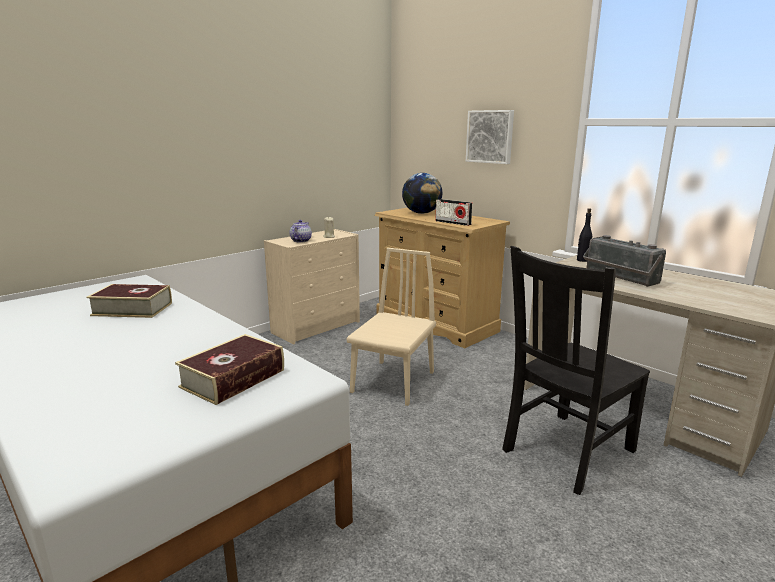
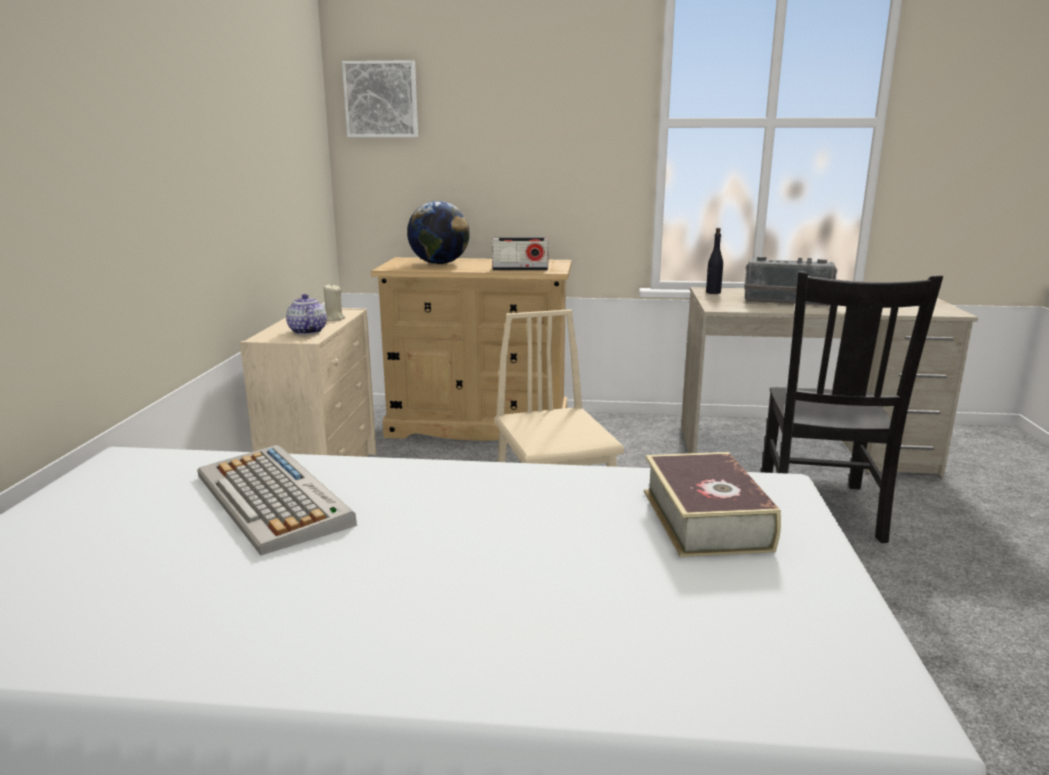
camera: 40 degrees left, 0 degrees up
book [87,284,172,318] -> keyboard [197,445,357,555]
picture [466,110,514,164] -> picture moved to [342,60,418,137]

